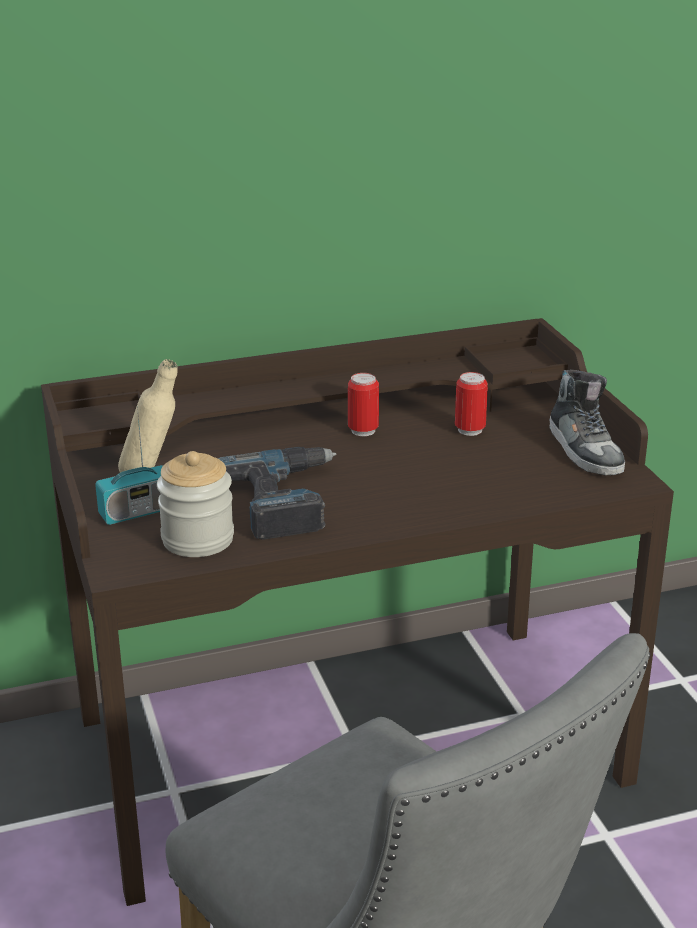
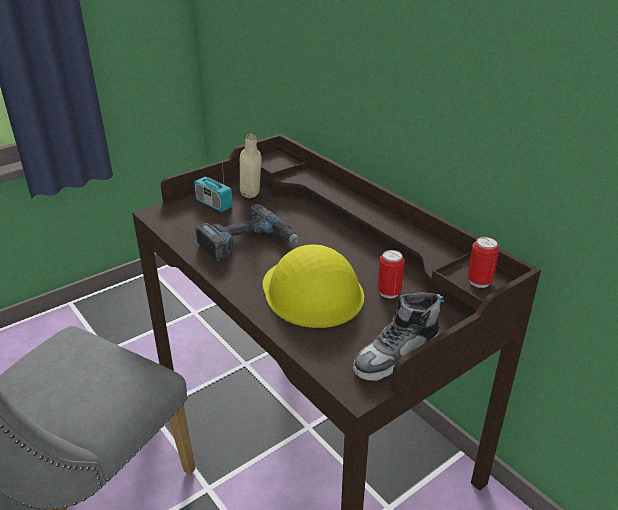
camera: 70 degrees right, 5 degrees up
jar [157,451,234,557] -> none
can [348,373,379,436] -> can moved to [468,237,500,288]
none -> yellow hard hat [263,244,364,328]

